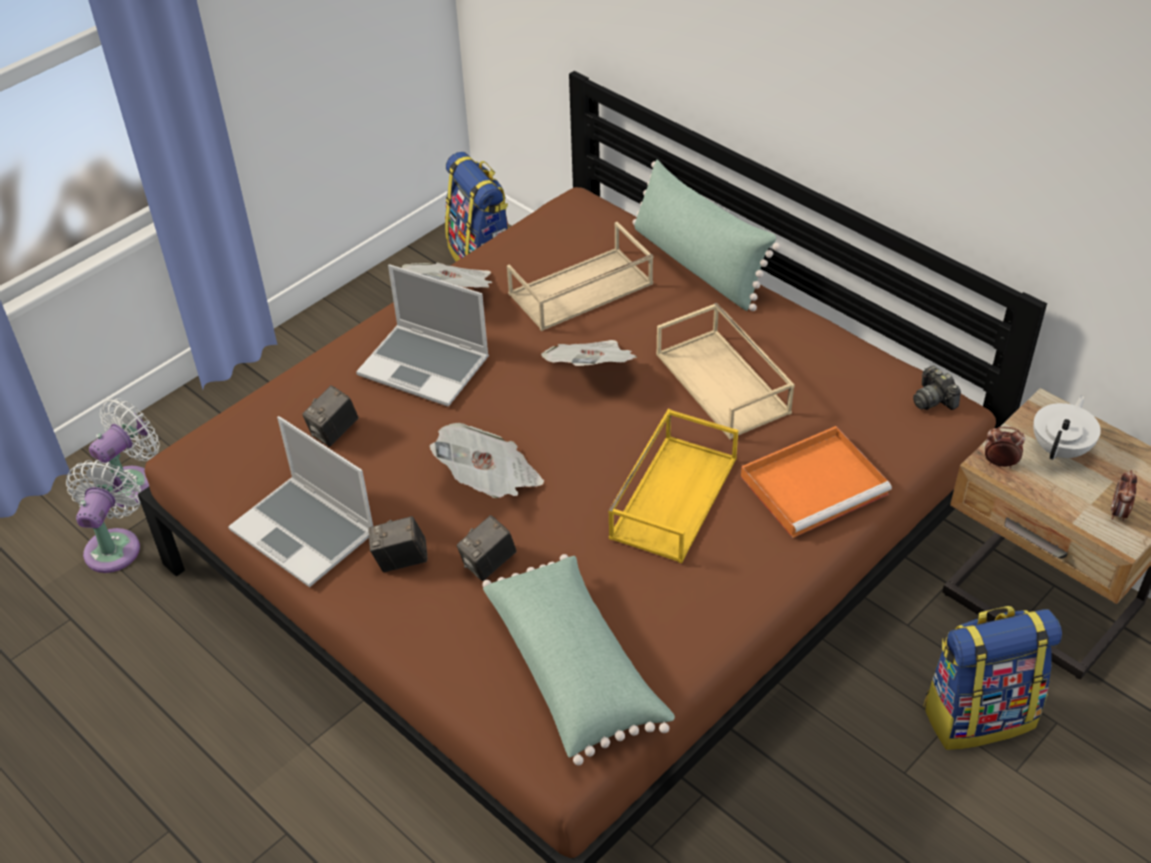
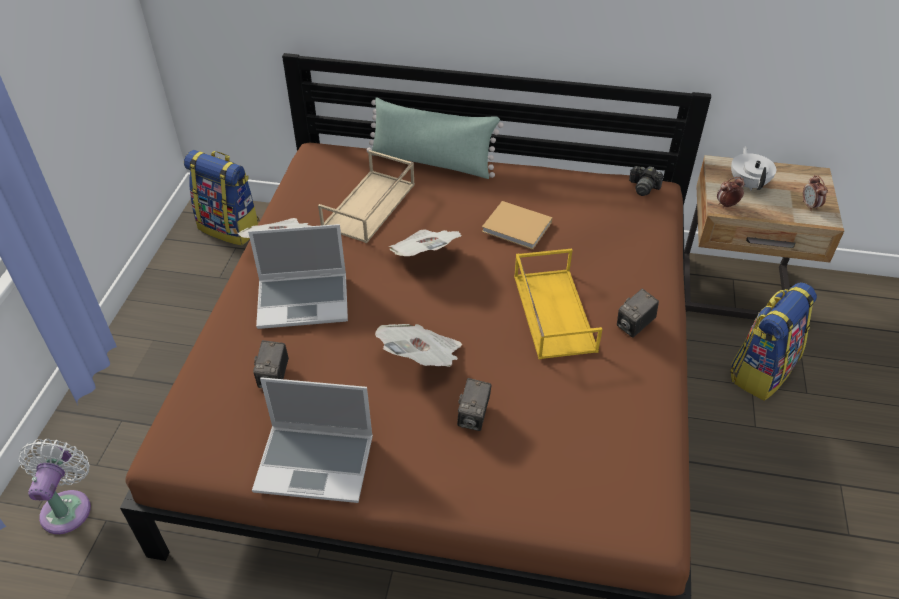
camera: 35 degrees left, 0 degrees up
white fan [66,460,141,573] -> none
camera [368,516,427,572] -> camera moved to [617,289,659,338]
green pillow [483,554,675,766] -> none
beige tray [656,303,795,439] -> beige book [482,201,552,250]
orange tray [741,426,892,538] -> none

